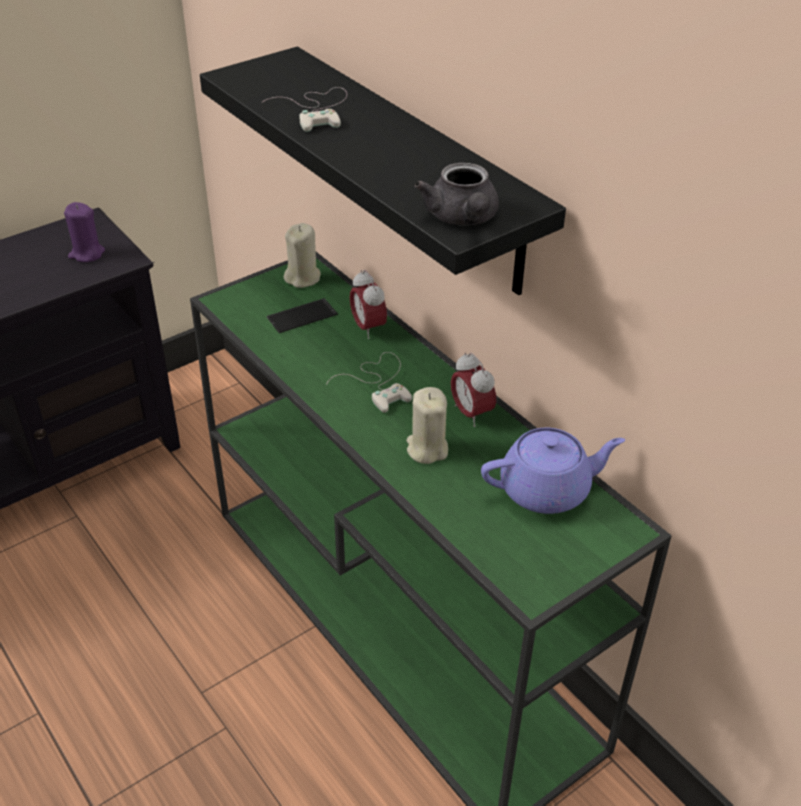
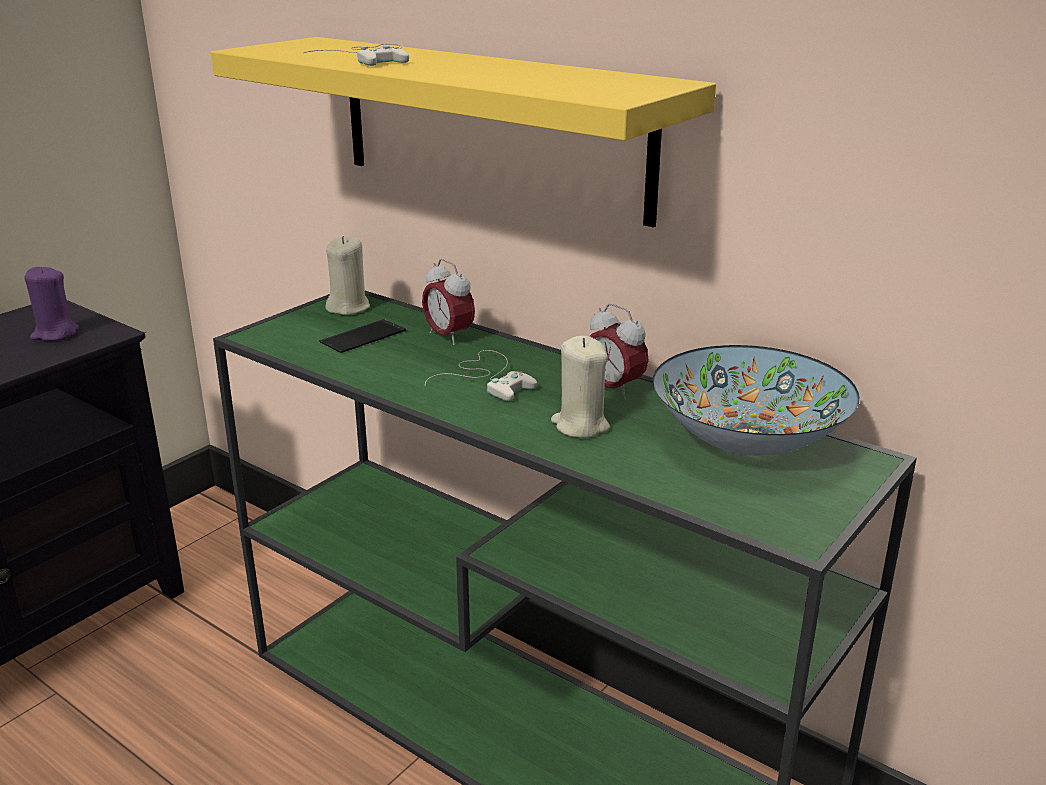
camera: 15 degrees left, 15 degrees down
black shelf [200,47,566,295] -> yellow shelf [211,37,716,228]
grey teapot [415,163,499,225] -> none
purple teapot [481,428,625,514] -> bowl [653,345,860,456]

